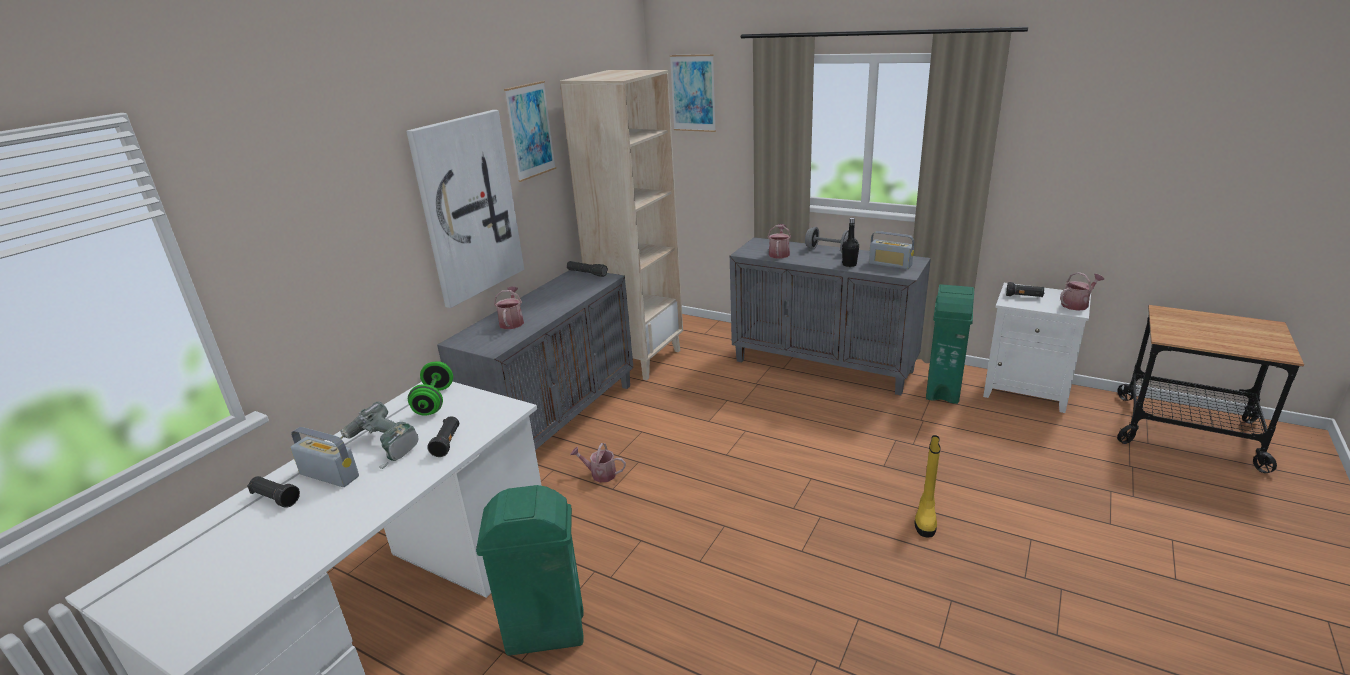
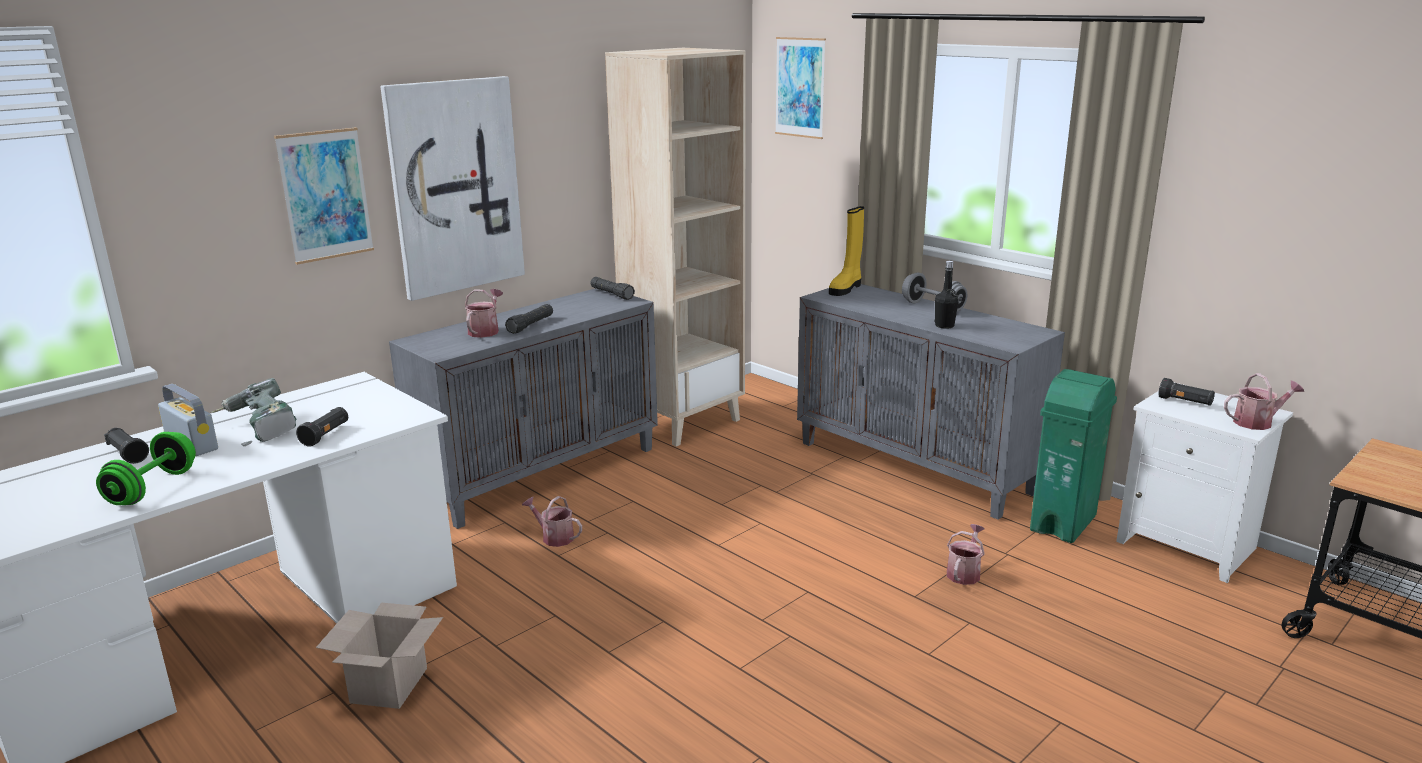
camera: 15 degrees right, 5 degrees down
green dumbbell [408,361,453,416] -> green dumbbell moved to [96,432,196,505]
green trash can [476,485,583,656] -> cardboard box [316,603,443,709]
picture [504,81,556,182] -> picture moved to [274,127,374,265]
watering can [768,224,791,259] -> watering can moved to [947,524,985,585]
radio [869,231,914,269] -> none
yellow boot [915,435,941,537] -> yellow boot moved to [829,206,864,296]
none -> black flashlight [505,304,553,334]

